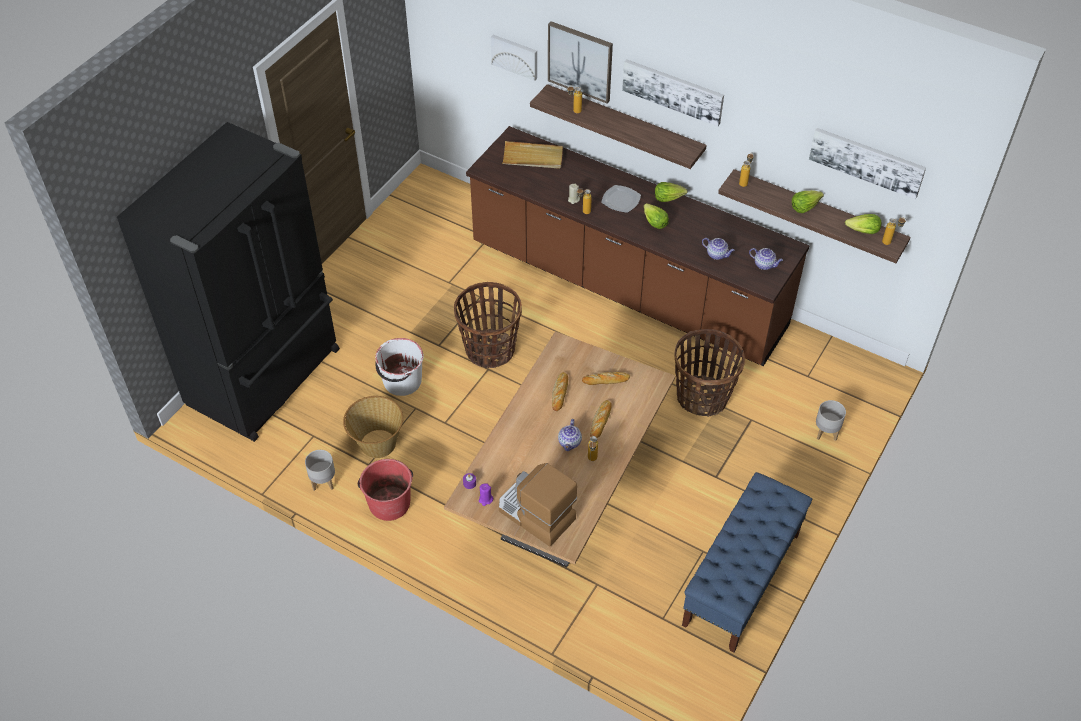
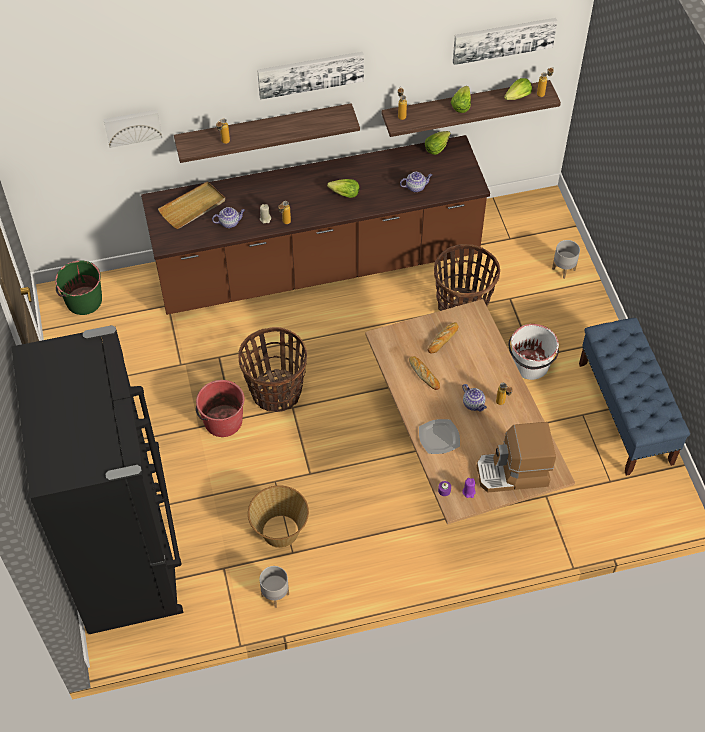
camera: 45 degrees left, 5 degrees up
red bucket [358,459,413,521] -> red bucket moved to [196,380,244,437]
white bucket [375,338,423,396] -> white bucket moved to [508,324,559,380]
picture [548,21,613,103] -> none
bread [590,400,612,438] -> none
plate [601,185,641,213] -> plate moved to [419,419,460,454]
lettuce [655,182,688,202] -> lettuce moved to [425,131,451,155]
teapot [749,248,783,270] -> teapot moved to [212,207,245,228]
none -> green bucket [55,260,102,315]

